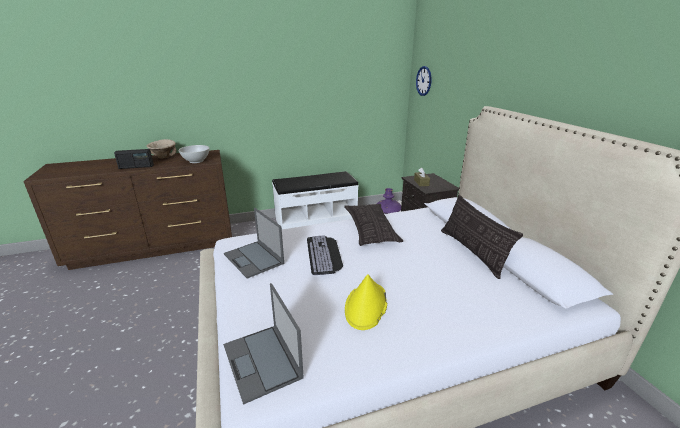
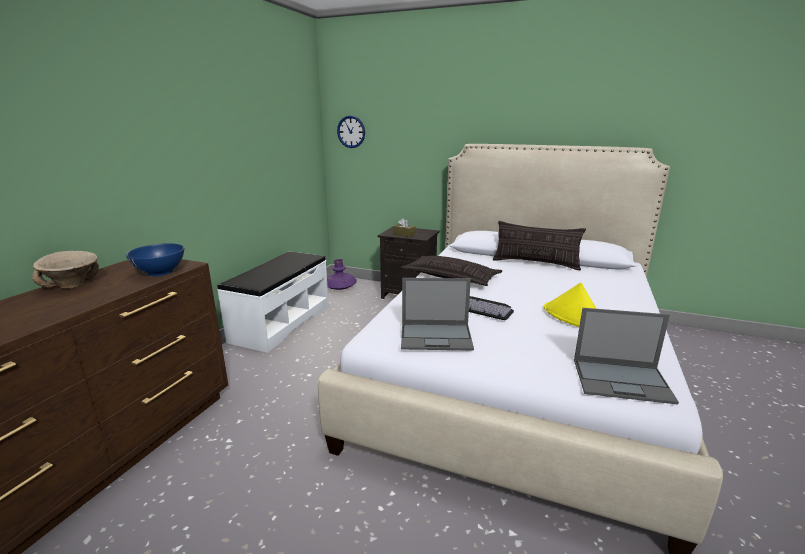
camera: 50 degrees left, 5 degrees down
radio [114,149,154,169] -> none
white bowl [179,145,210,163] -> blue bowl [126,243,184,276]

